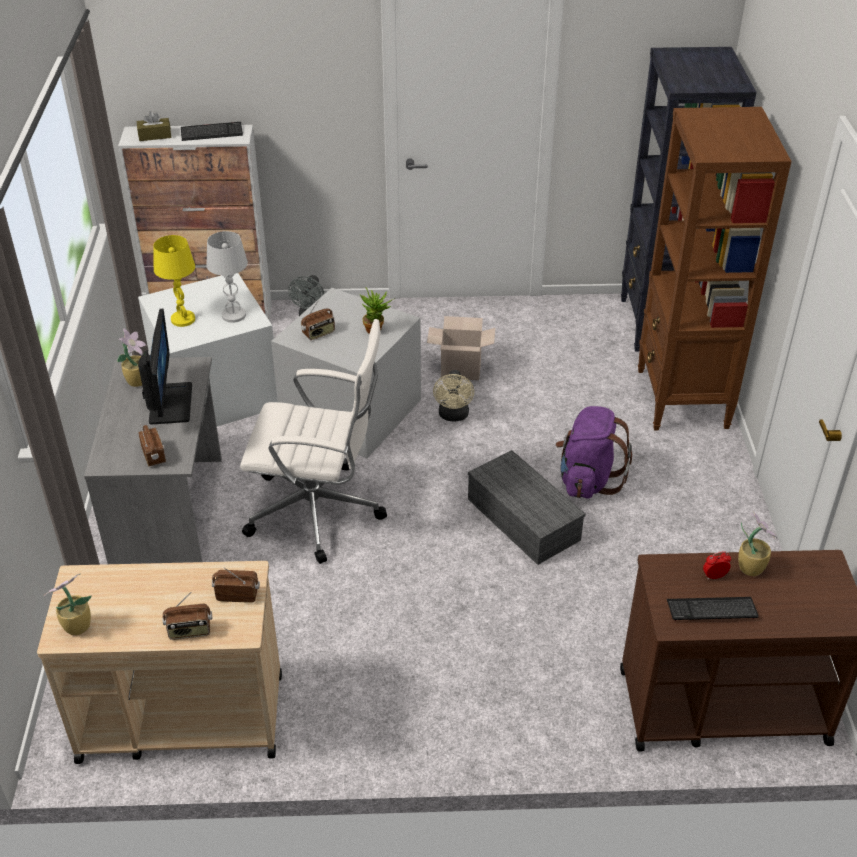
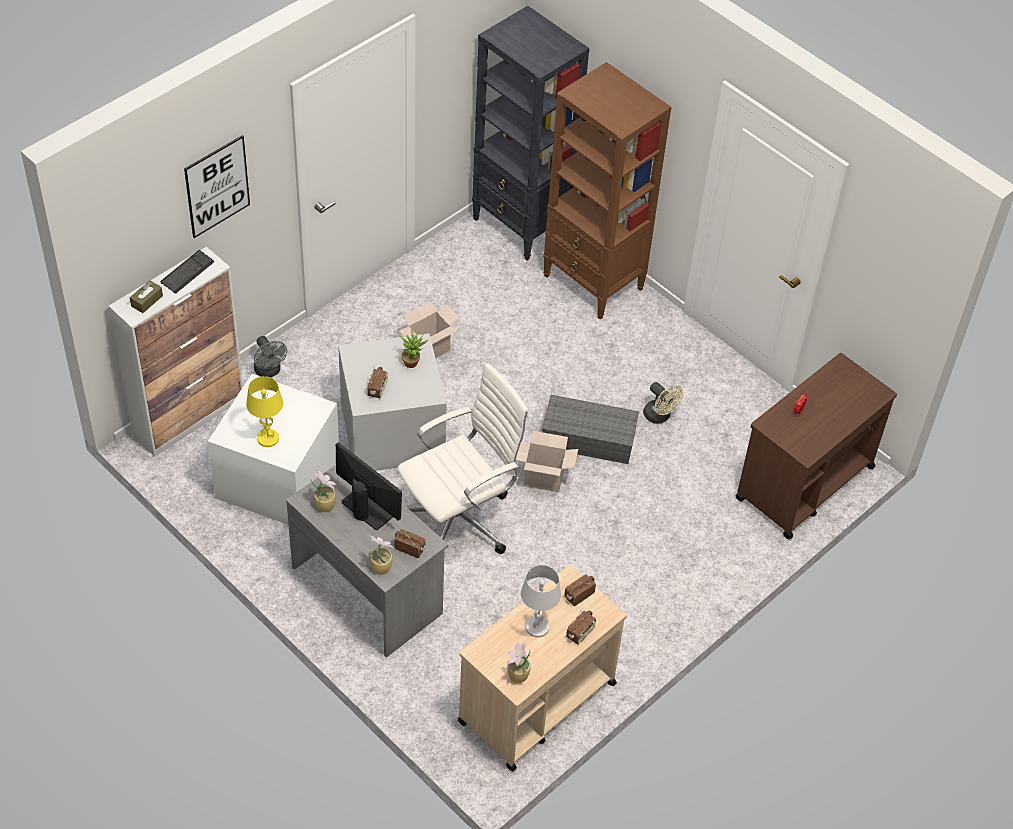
camera: 45 degrees left, 10 degrees up
white table lamp [206,231,248,323] -> white table lamp moved to [521,565,561,637]
beige fan [433,370,474,421] -> beige fan moved to [643,382,684,424]
purple backpack [556,406,632,499] -> none
keyboard [667,597,759,621] -> none
potted plant [738,512,777,576] -> potted plant moved to [366,536,394,575]
none -> picture [184,135,250,238]
none -> cardboard box [516,431,578,492]

